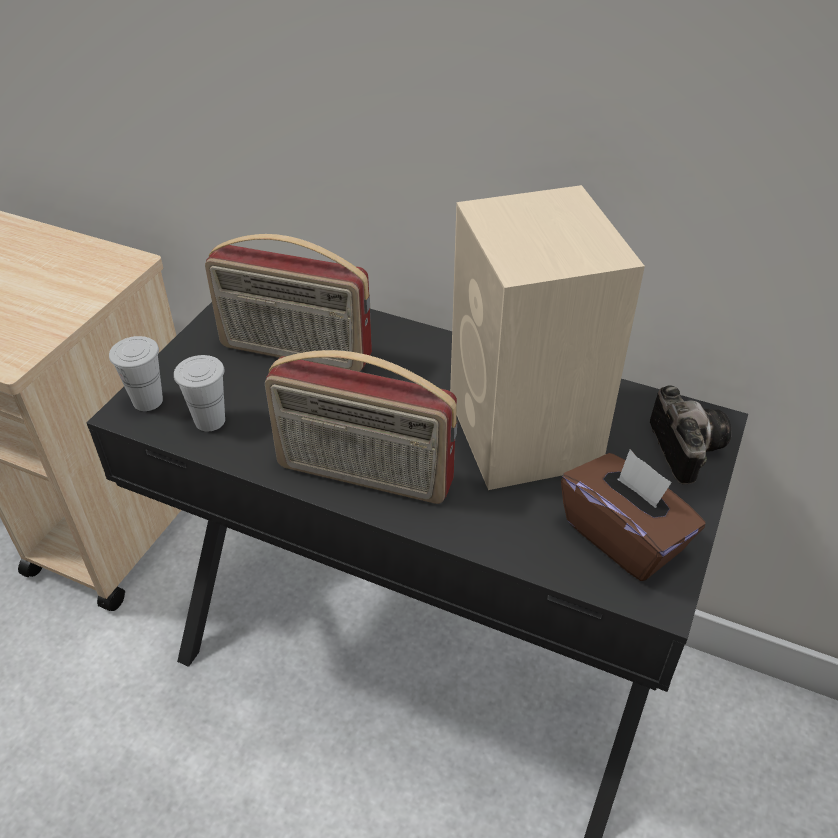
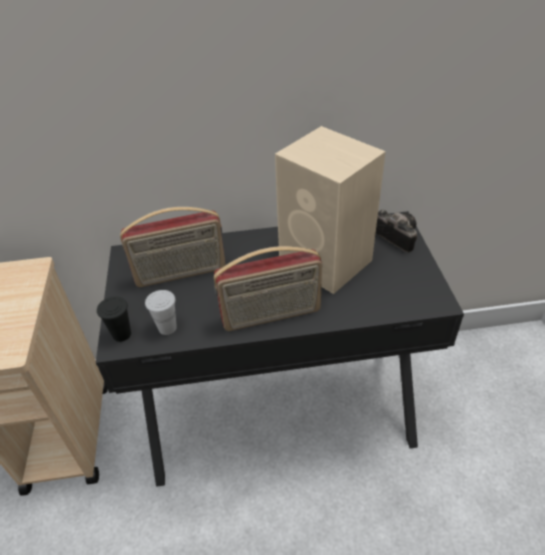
camera: 30 degrees left, 0 degrees up
white cup [109,336,163,411] -> black cup [97,296,131,342]
brown tissue box [561,449,706,581] -> none

